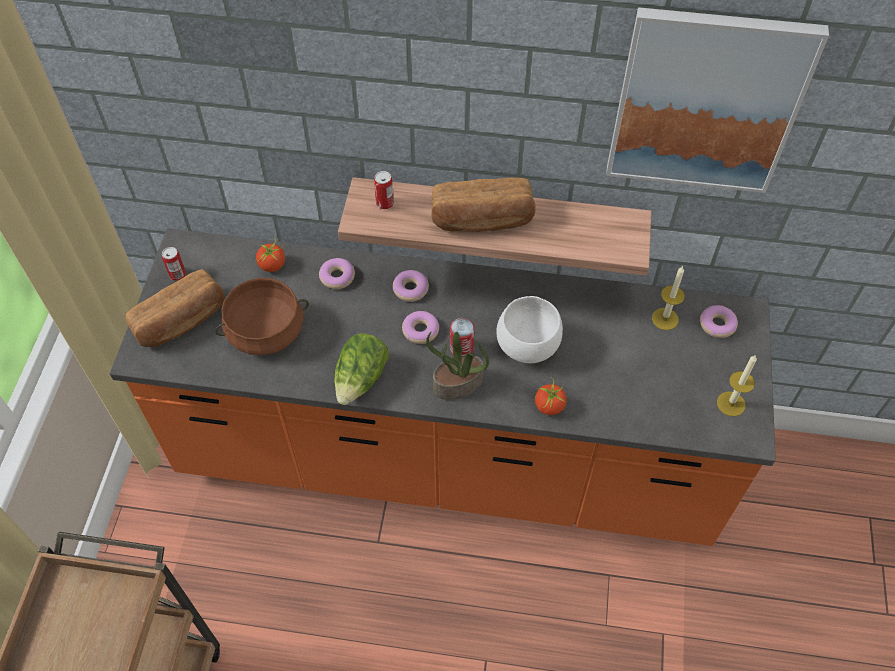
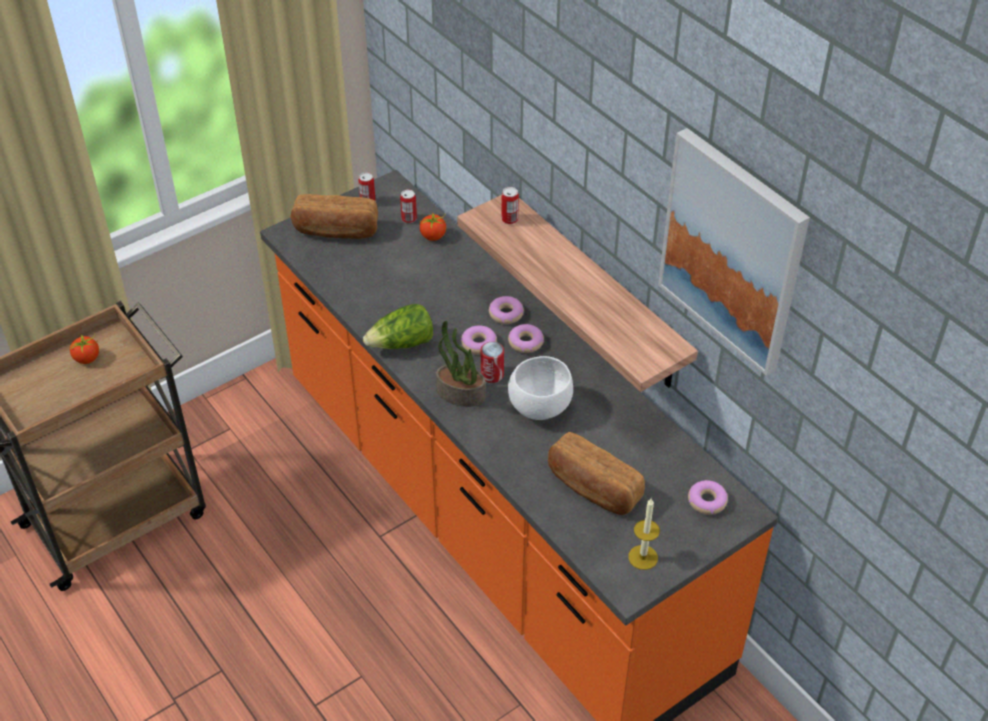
camera: 45 degrees right, 10 degrees down
brown cooking pot [215,278,309,355] -> none
donut [319,258,355,289] -> donut moved to [508,324,544,353]
bread [431,177,536,232] -> bread moved to [548,432,645,515]
tomato [535,377,567,415] -> tomato moved to [70,333,99,364]
candle [652,266,685,330] -> none
none -> can [400,190,417,223]

